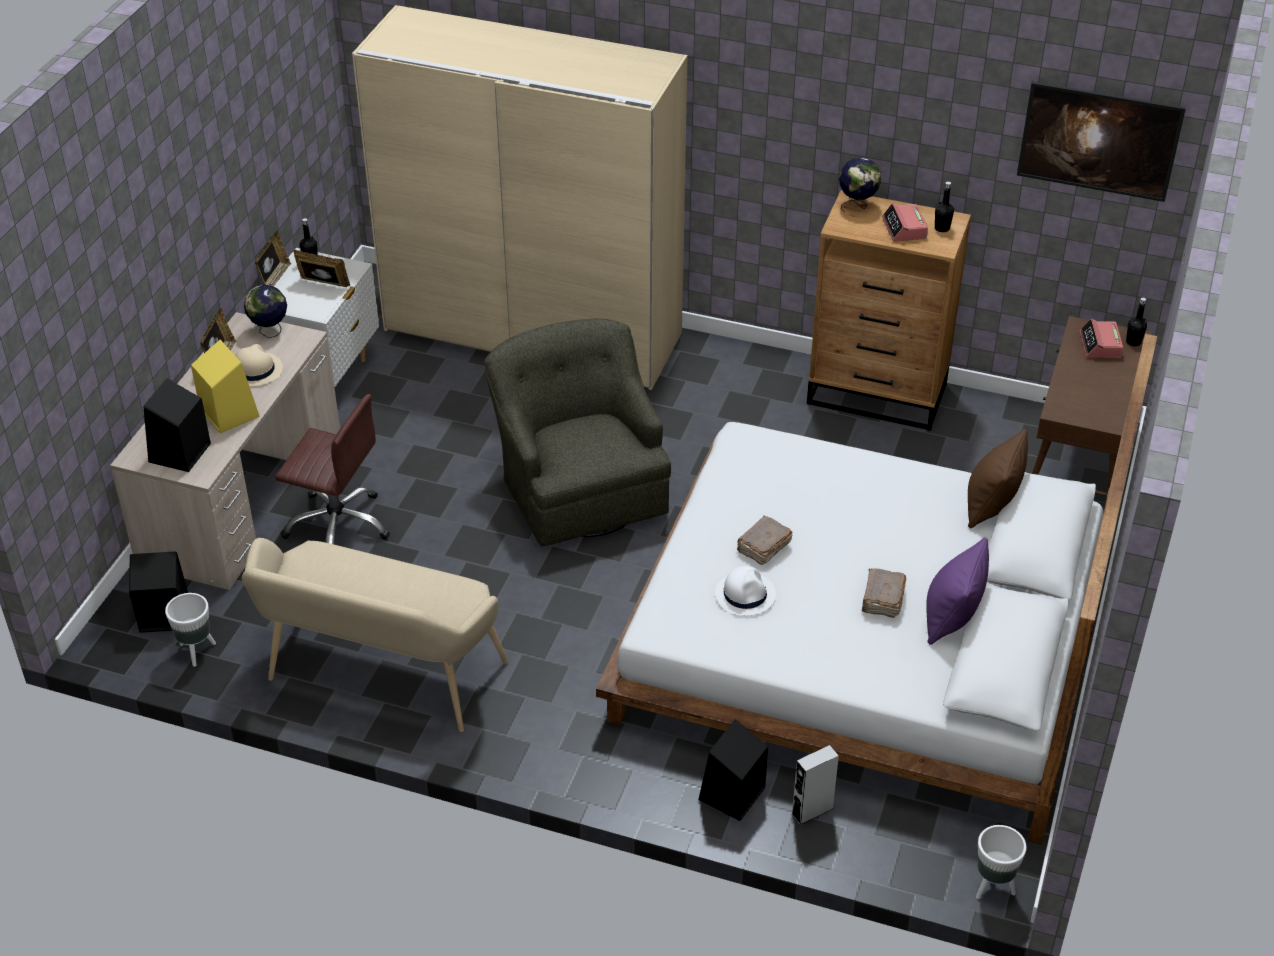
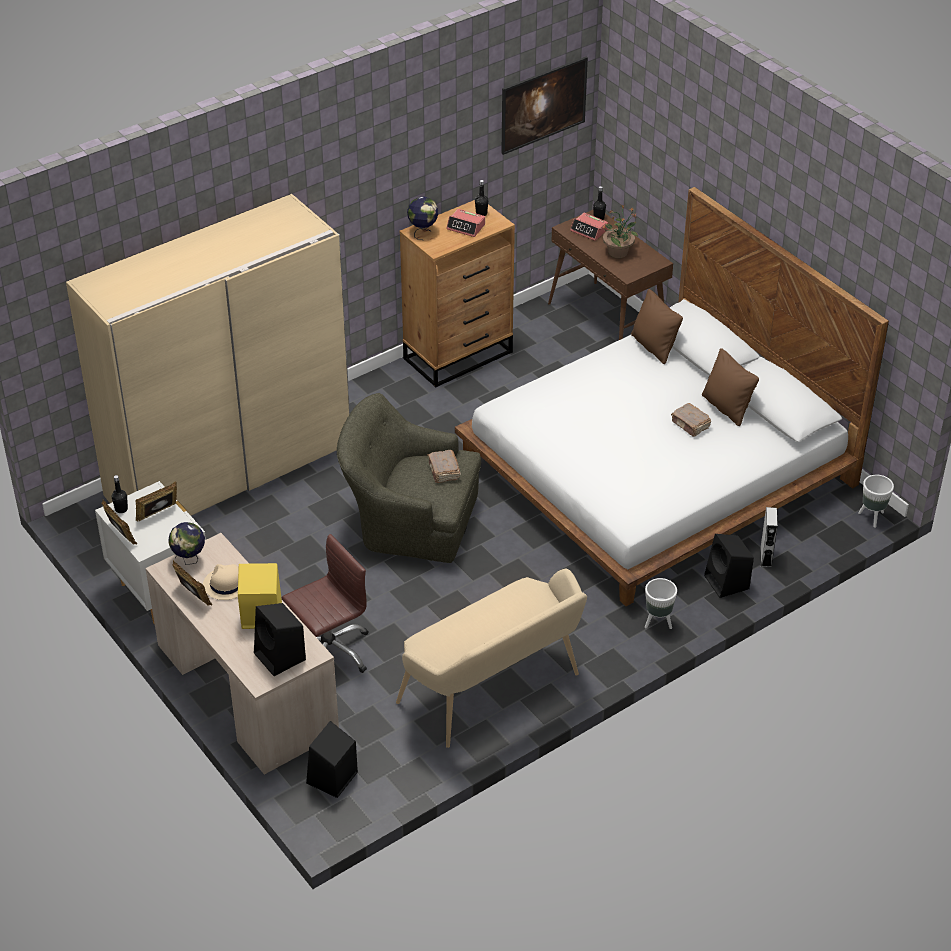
camera: 55 degrees left, 0 degrees up
white planter [165,593,216,667] -> white planter moved to [645,578,677,629]
white hat [715,566,776,616] -> none
brown book [737,516,793,565] -> brown book moved to [427,450,461,483]
purple pillow [926,537,989,645] -> brown pillow [702,348,759,426]
none -> potted plant [602,205,638,258]

